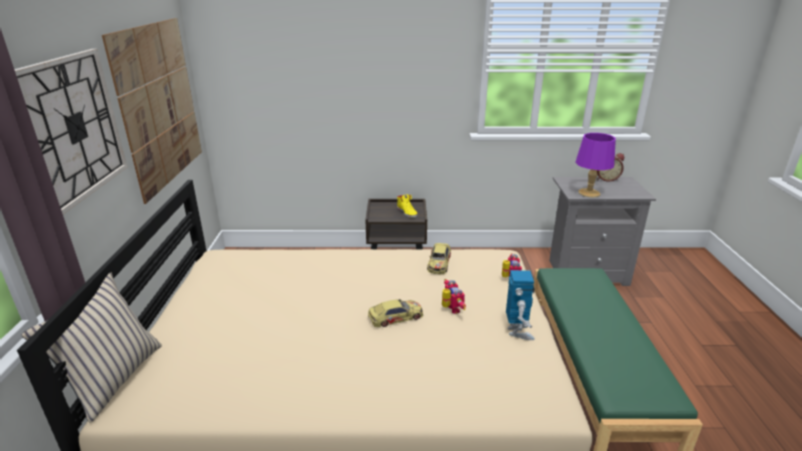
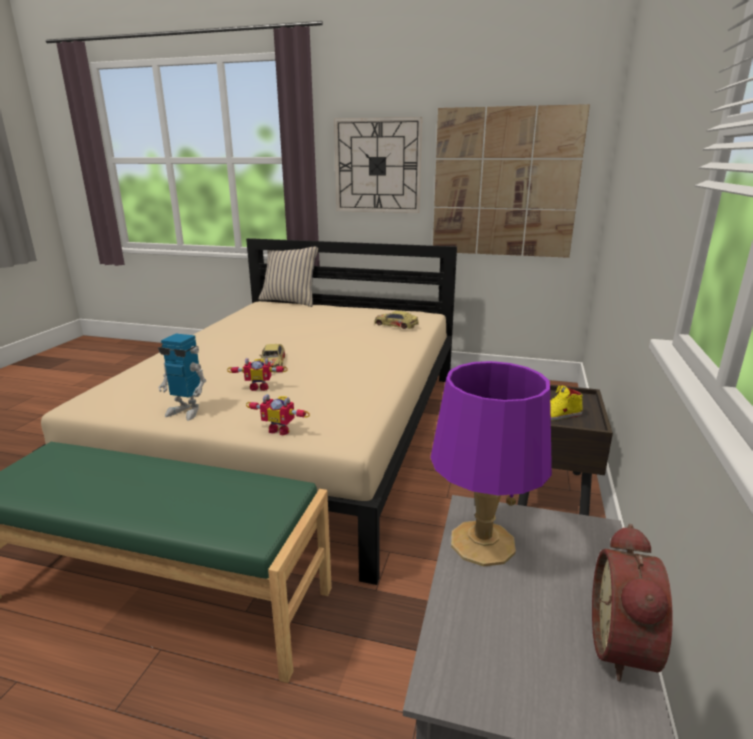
camera: 105 degrees right, 5 degrees down
toy car [427,243,451,274] -> toy car moved to [374,311,419,329]

